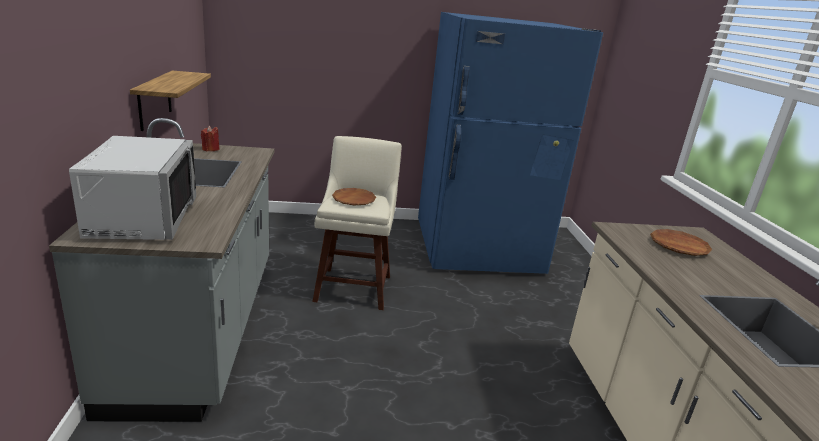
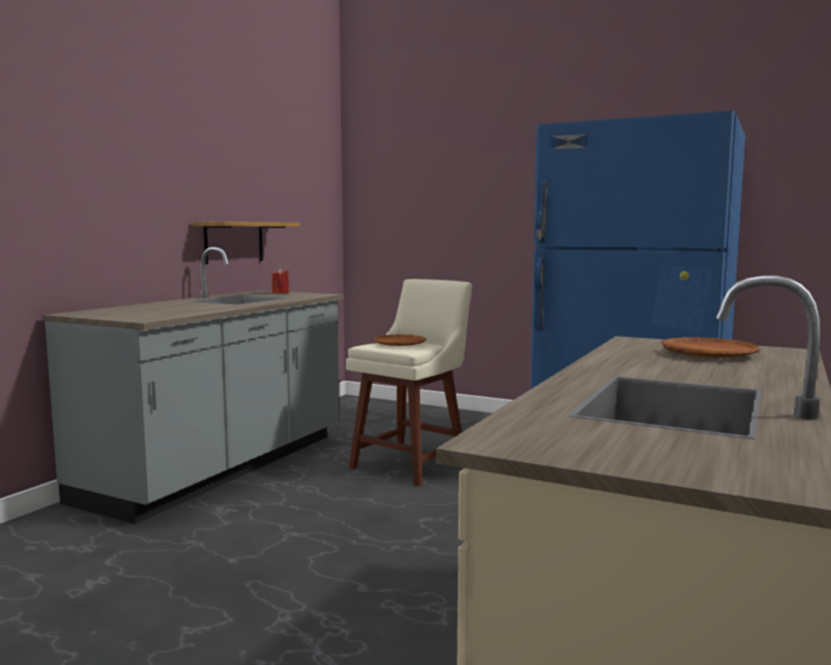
camera: 35 degrees right, 15 degrees down
grey microwave [69,136,196,240] -> none

